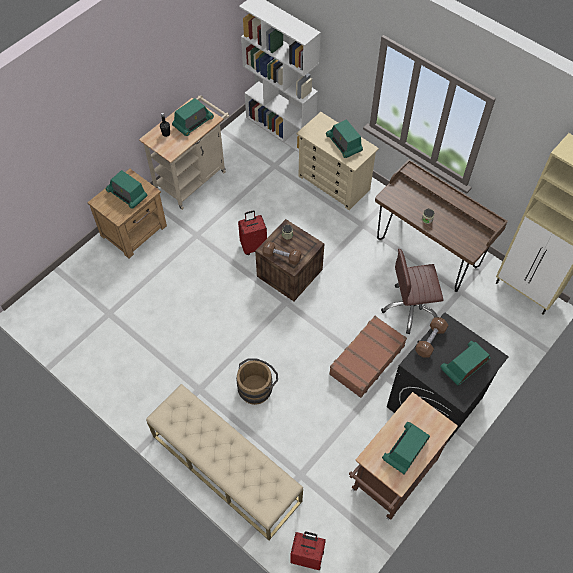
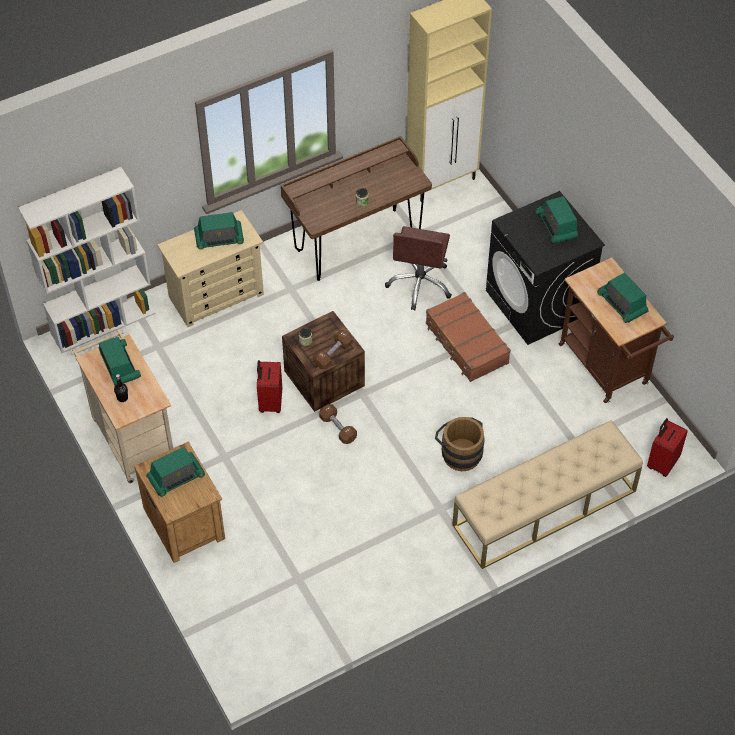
camera: 70 degrees left, 5 degrees down
brown dumbbell [415,317,448,358] -> brown dumbbell moved to [319,404,357,444]

